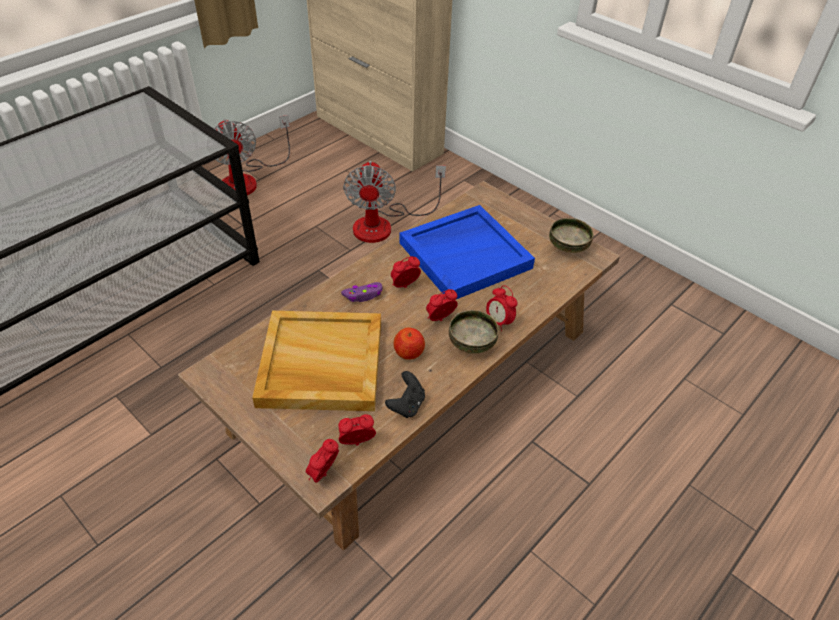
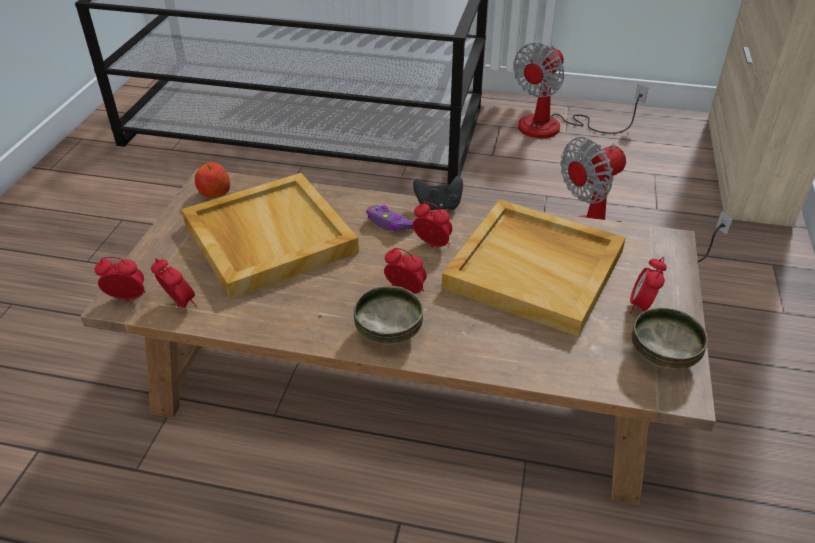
camera: 60 degrees right, 5 degrees down
black game controller [385,371,425,418] -> black game controller moved to [413,176,463,210]
apple [394,327,425,360] -> apple moved to [195,162,230,198]
blue tray [400,205,535,299] -> beige tray [442,199,626,337]
alarm clock [486,285,518,331] -> alarm clock moved to [630,257,667,313]

